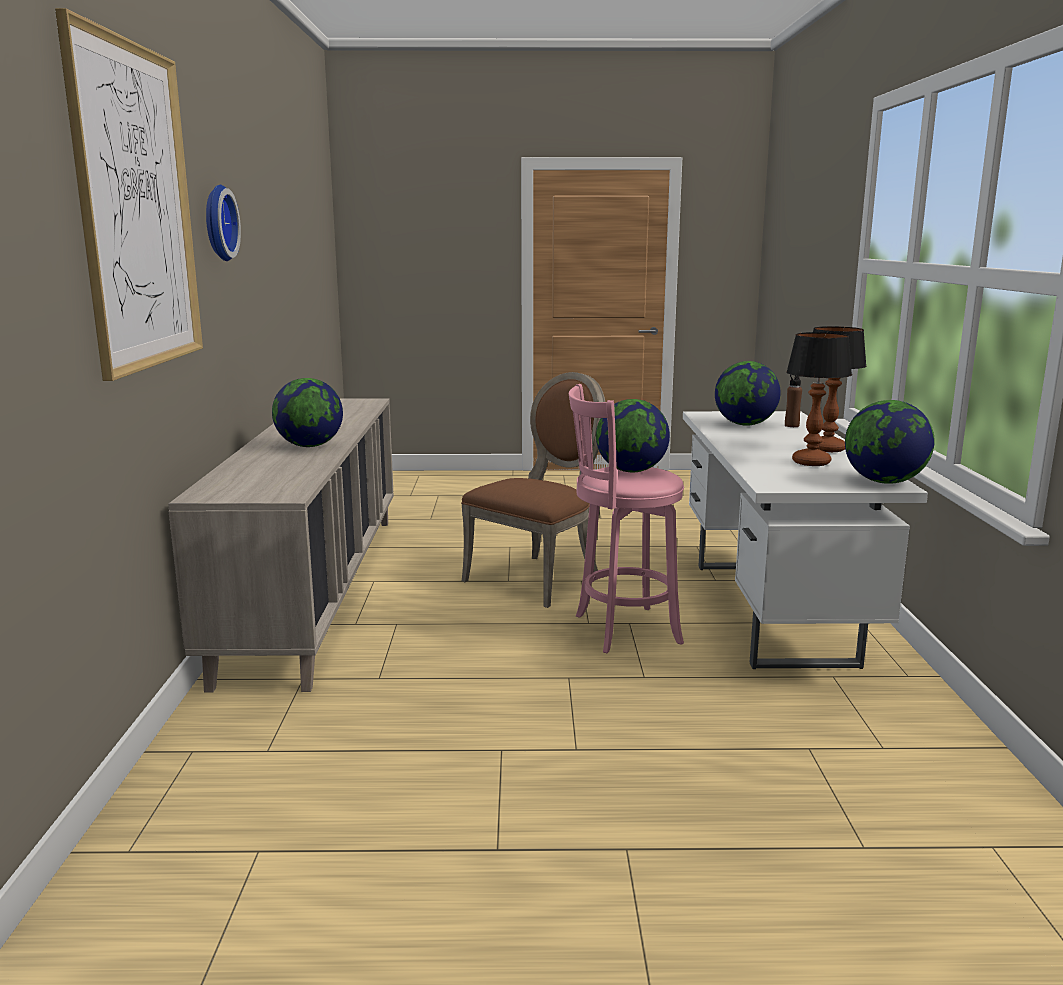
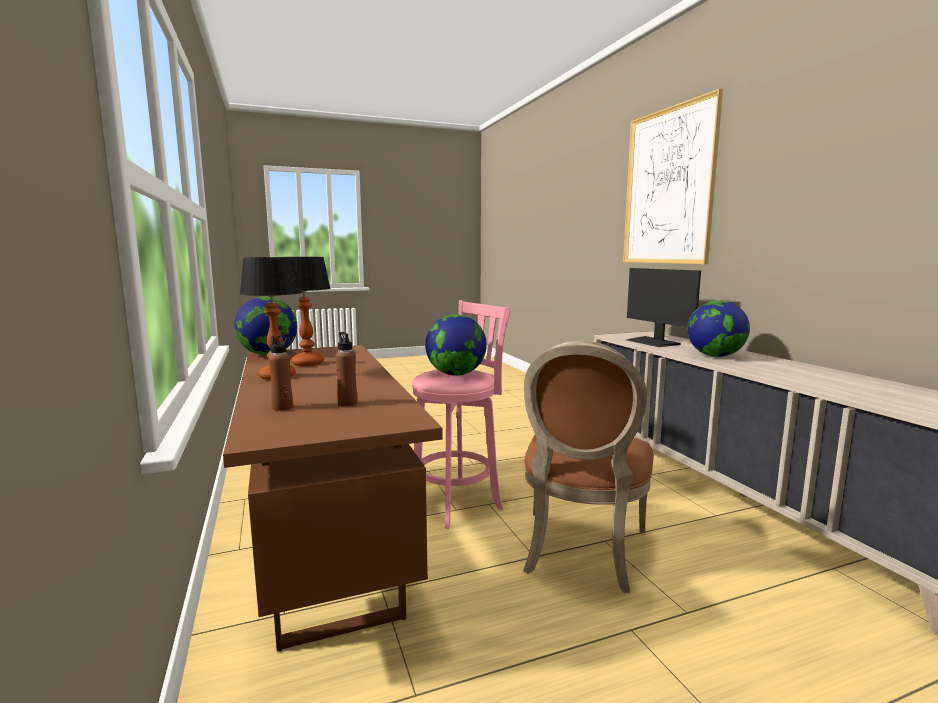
camera: 160 degrees right, 5 degrees down
wall clock [206,185,241,261] -> none
white desk [683,411,928,669] -> brown desk [223,345,442,652]
globe [715,361,781,426] -> brown bottle [336,332,358,406]
none -> monitor [627,268,701,347]

